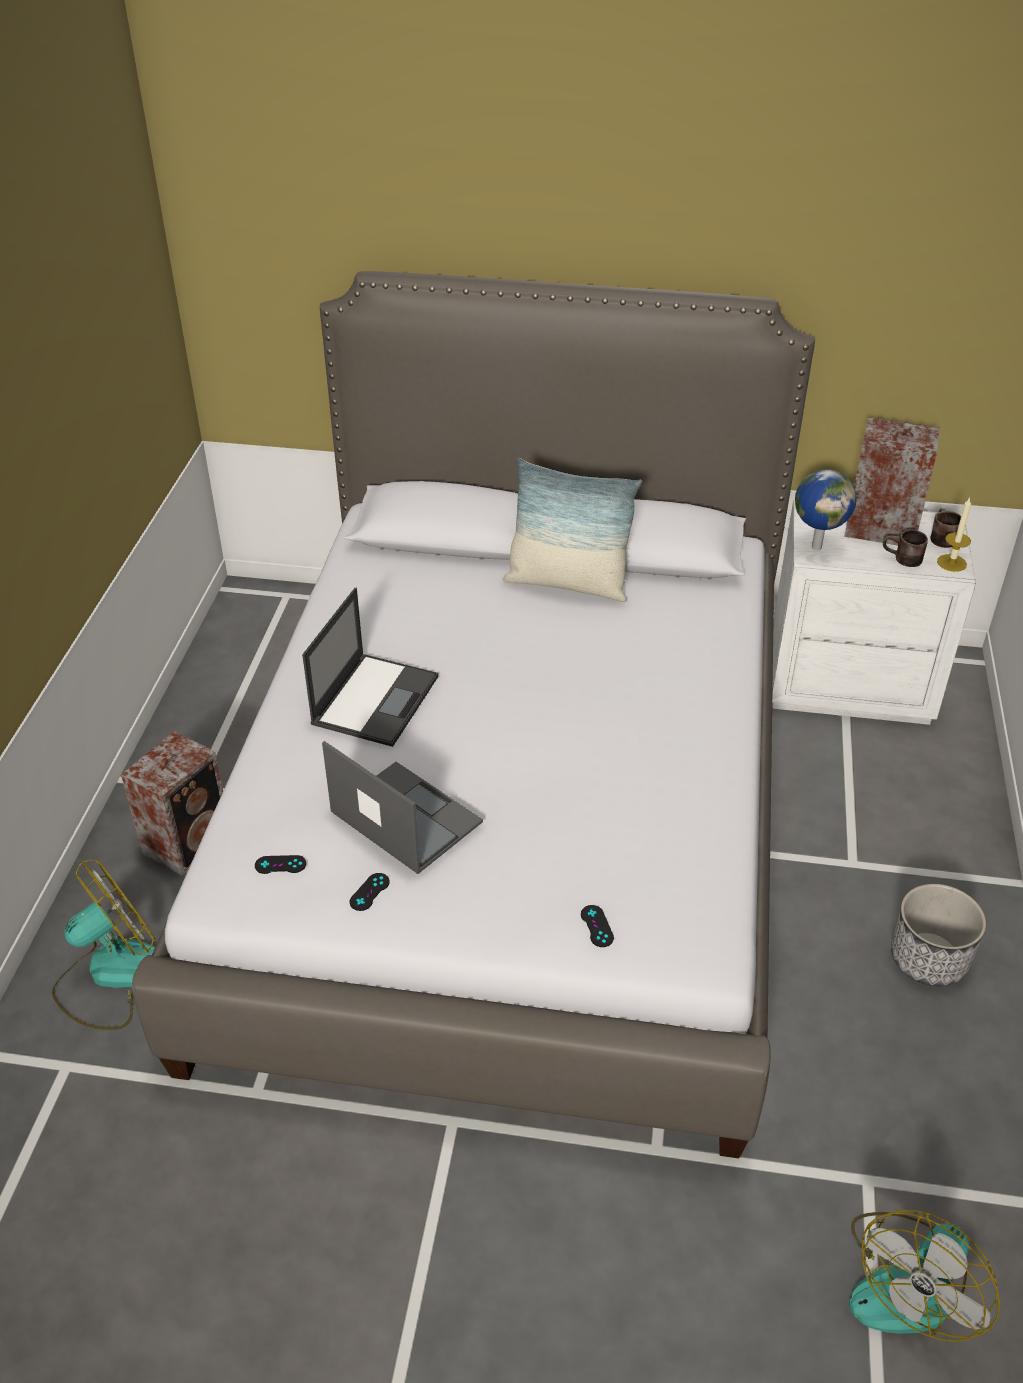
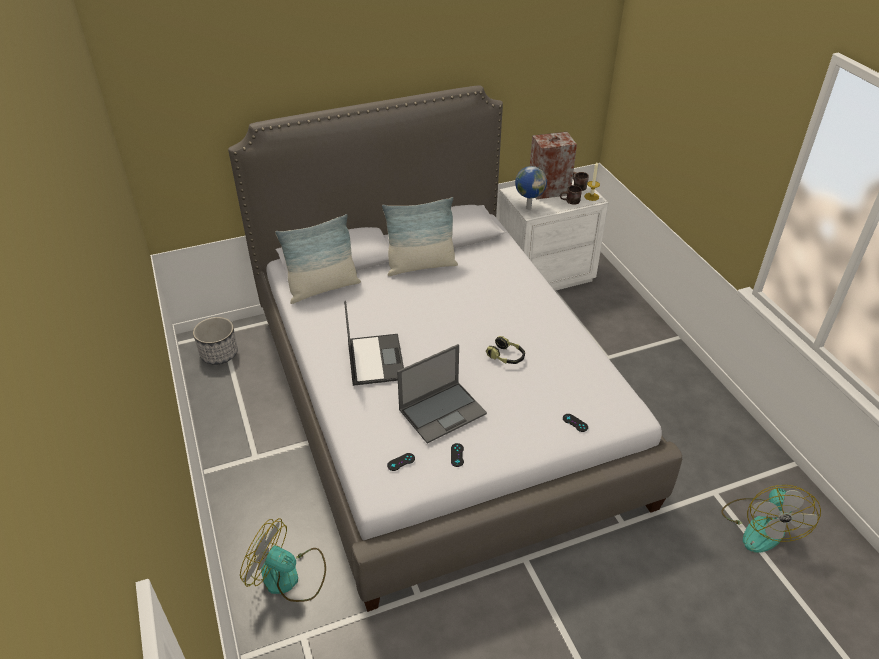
camera: 30 degrees left, 0 degrees up
fan [52,859,156,1030] -> fan turned 90 degrees counterclockwise [240,518,326,602]
speaker [121,731,223,876] -> none
laptop [322,741,483,874] -> laptop turned 135 degrees clockwise [397,344,487,444]
planter [891,884,986,986] -> planter moved to [193,317,238,365]
none -> pillow [275,214,361,304]
none -> headphones [486,336,525,364]

